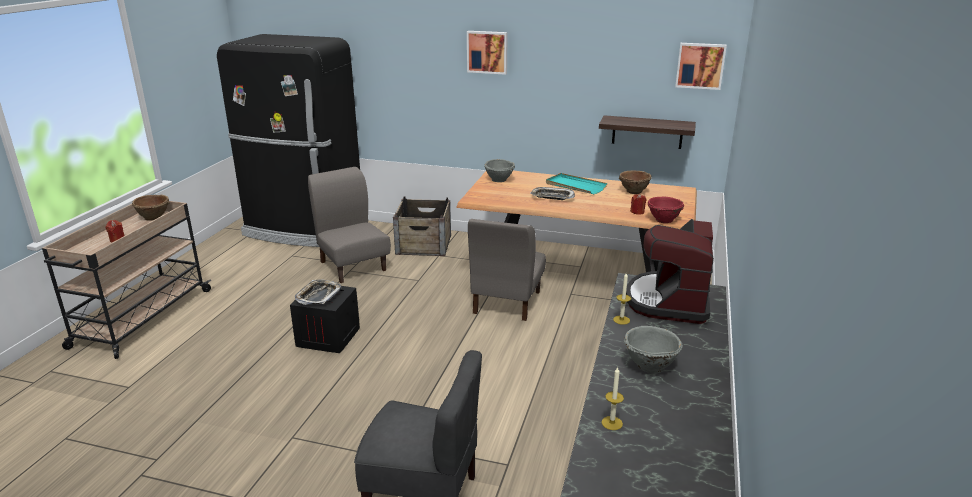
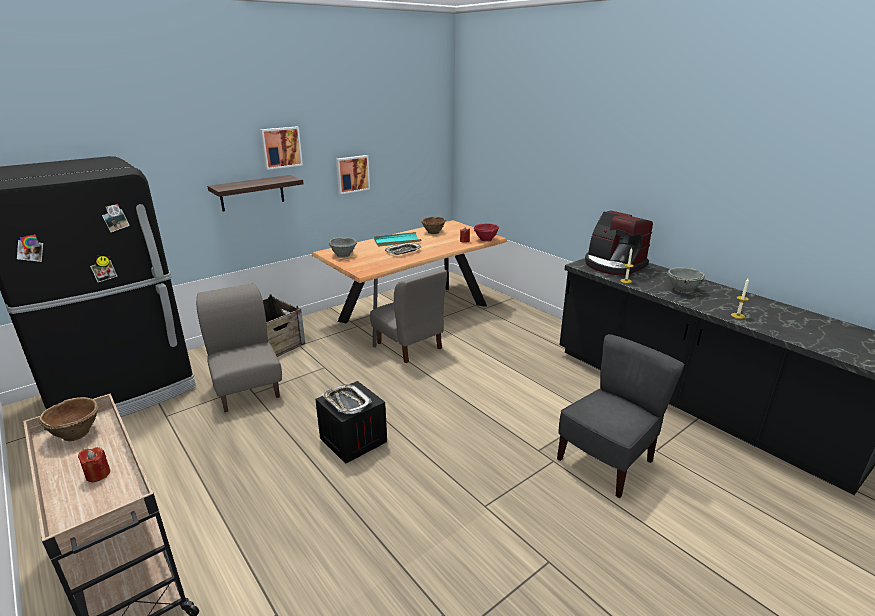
camera: 55 degrees left, 0 degrees up
grey chair [308,167,391,283] -> grey chair turned 60 degrees clockwise [196,283,282,412]
shelf [599,115,696,149] -> shelf moved to [207,175,303,212]
picture [675,43,727,90] -> picture moved to [336,155,370,194]

